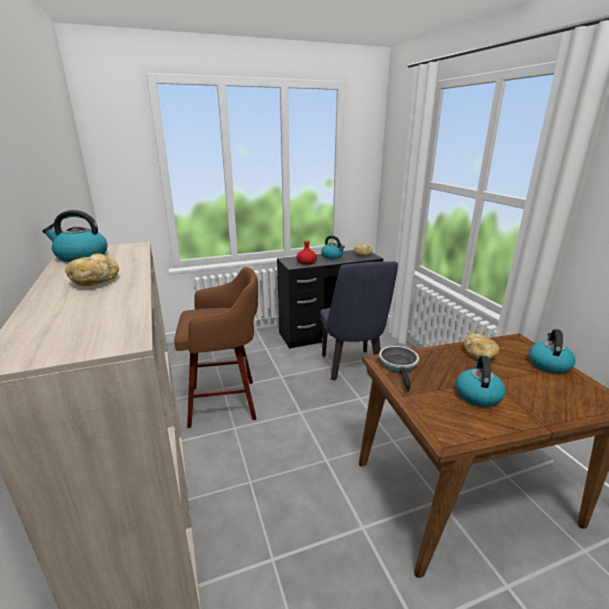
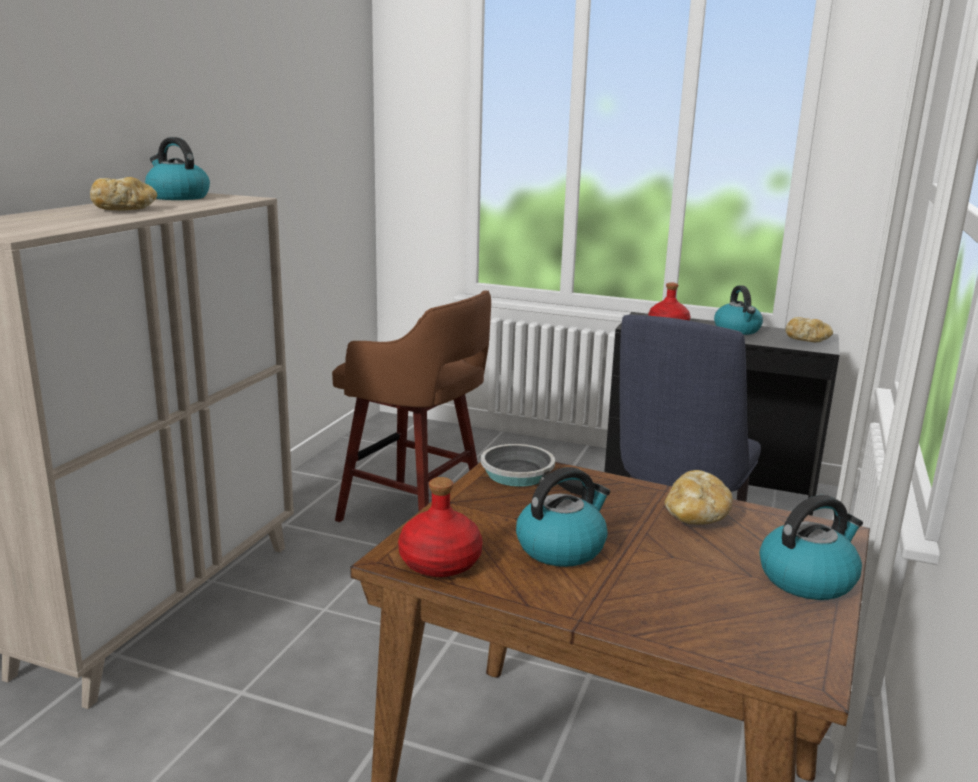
camera: 40 degrees right, 5 degrees down
frying pan [379,346,419,391] -> frying pan turned 90 degrees counterclockwise [481,444,583,496]
none -> red bottle [398,477,482,577]

